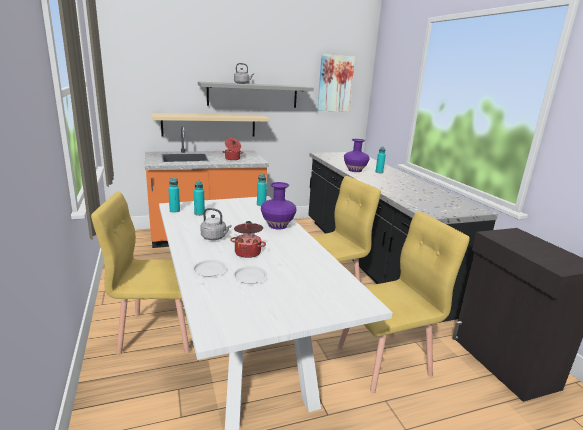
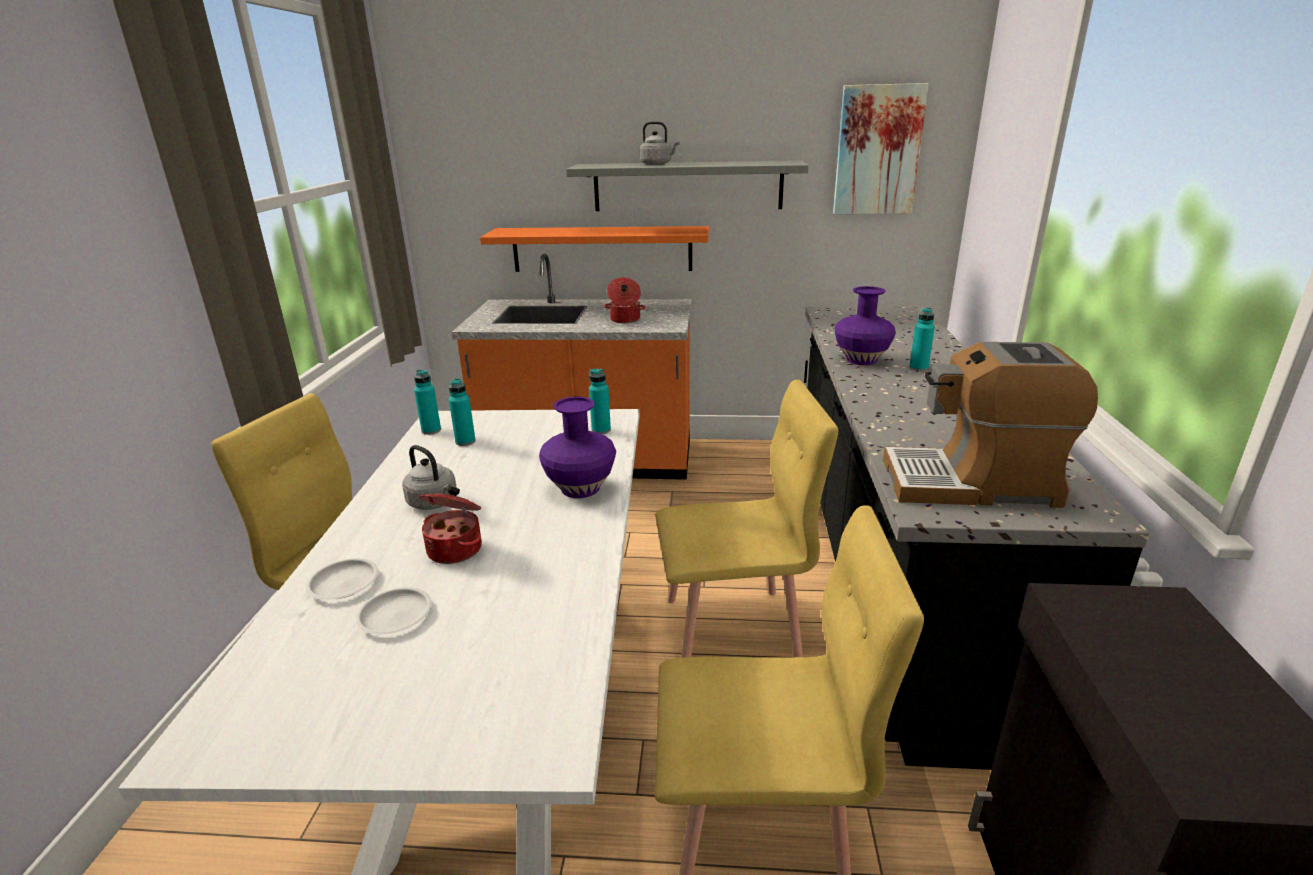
camera: 25 degrees right, 5 degrees up
beige shelf [151,113,270,136] -> orange shelf [480,226,709,272]
none -> coffee machine [883,342,1098,508]

